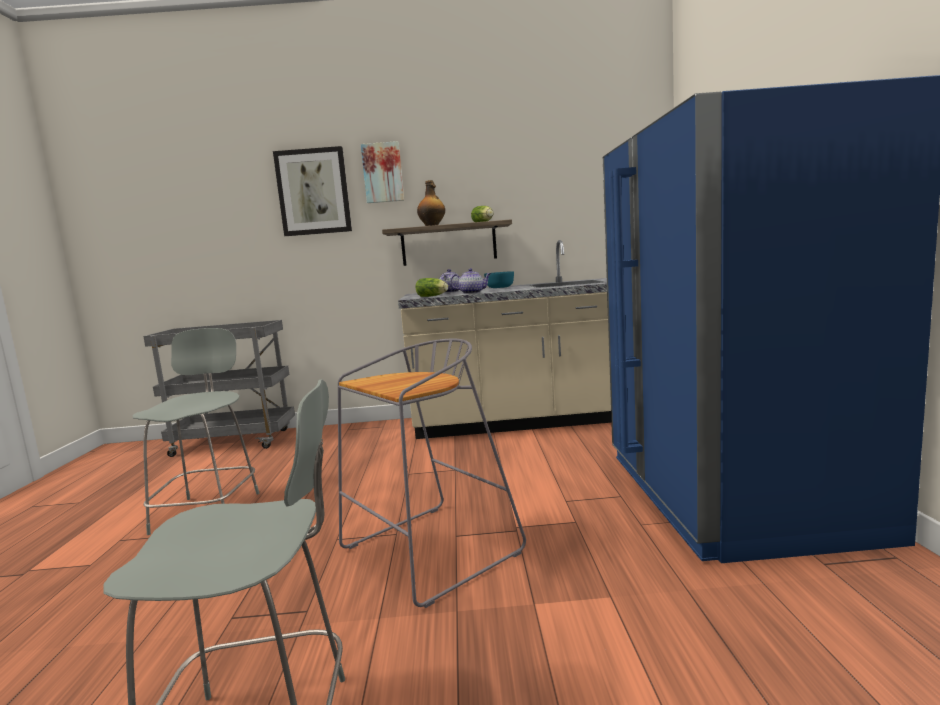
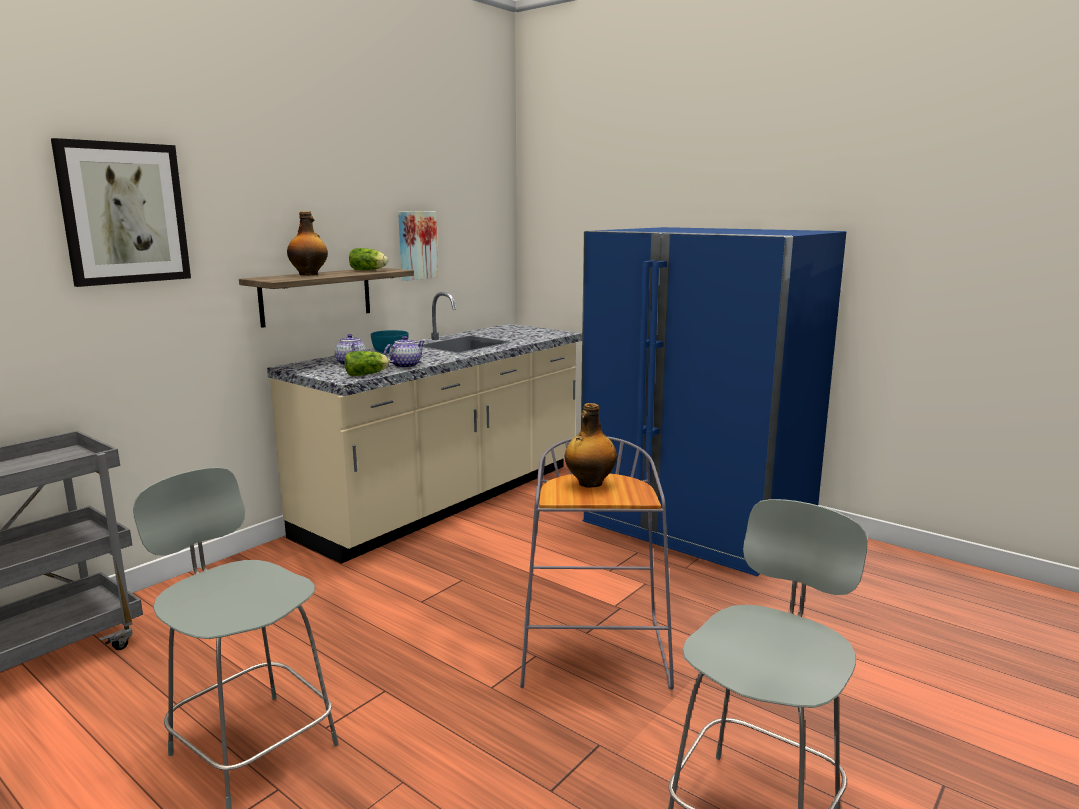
camera: 50 degrees left, 5 degrees up
picture [361,141,404,203] -> picture moved to [398,211,438,281]
none -> bottle [564,403,617,488]

